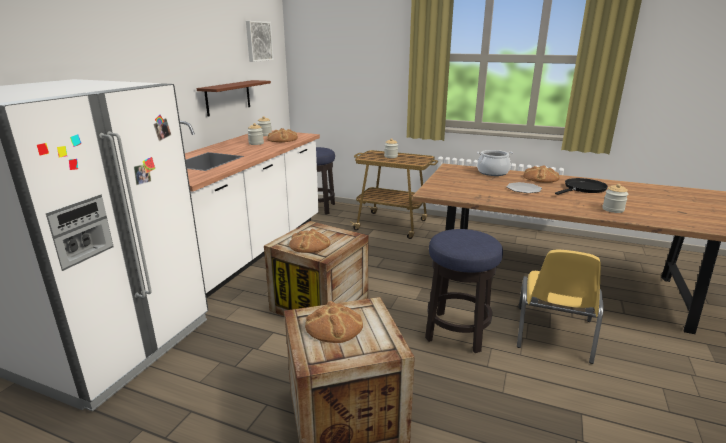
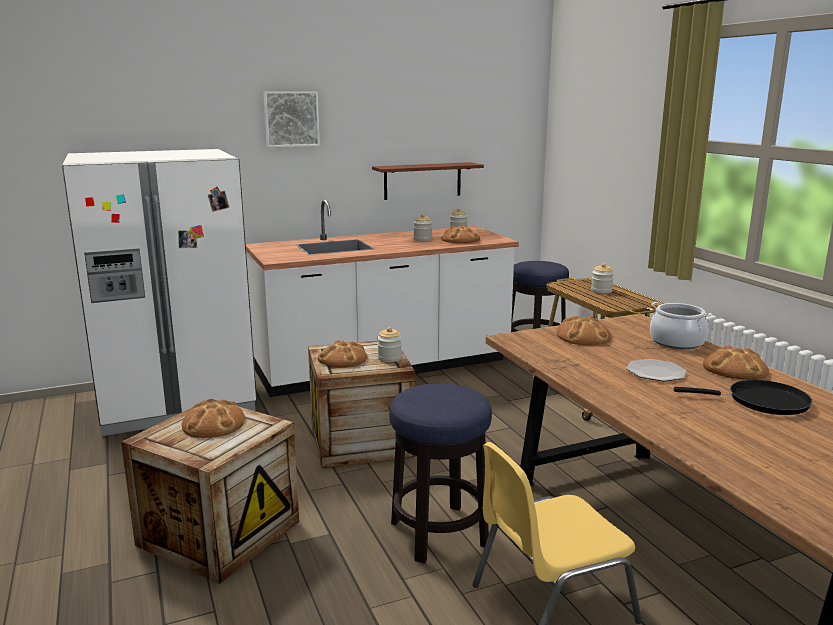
camera: 45 degrees right, 5 degrees down
picture [246,21,273,62] -> picture moved to [263,91,320,147]
jar [603,184,628,213] -> jar moved to [377,327,402,362]
none -> bread [556,316,612,345]

